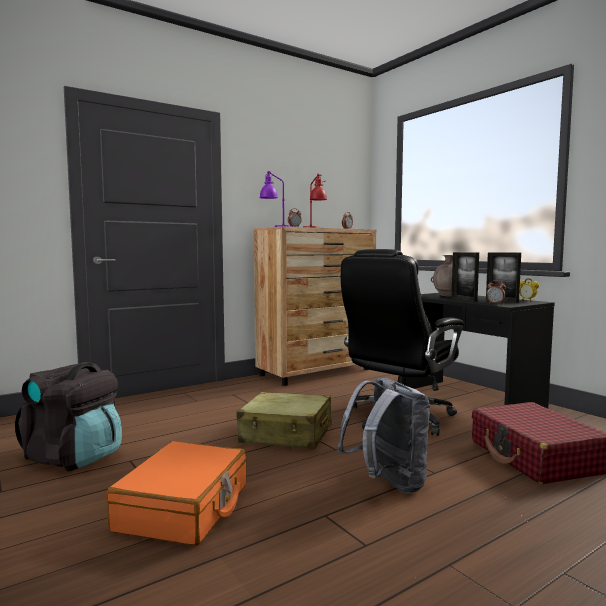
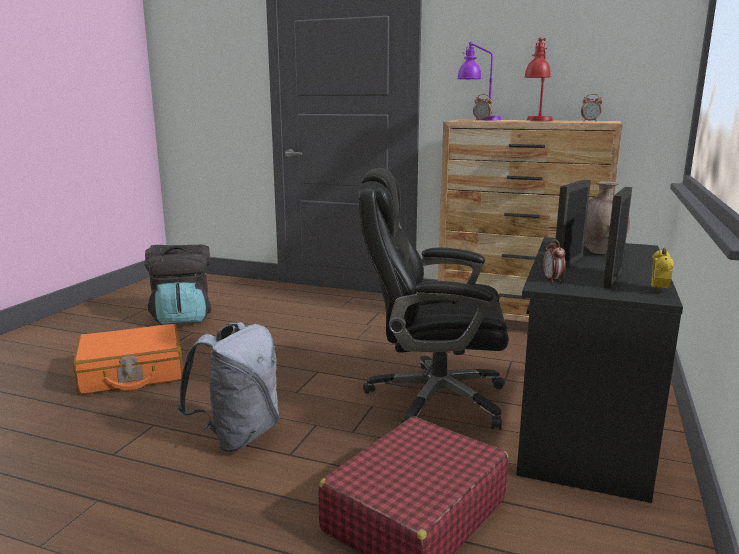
camera: 55 degrees right, 10 degrees up
beige suitcase [237,392,332,449] -> none

